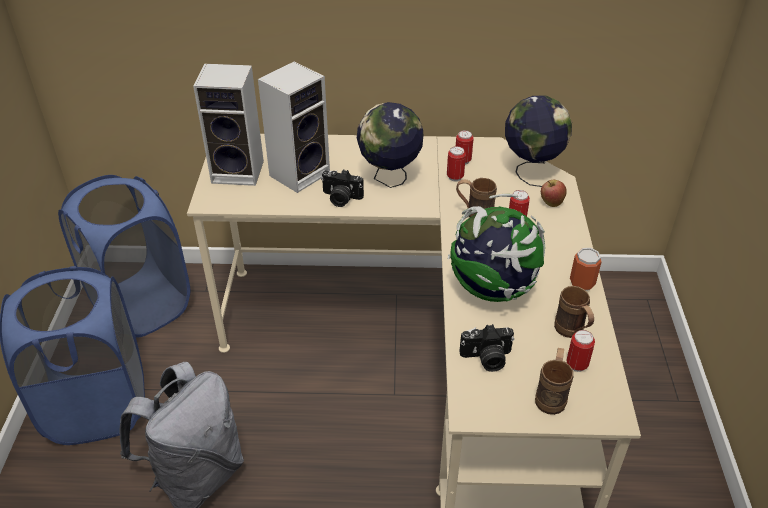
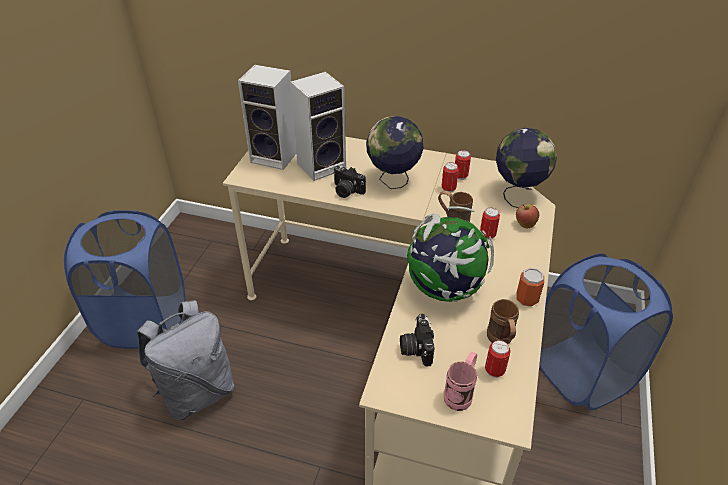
camera: 15 degrees right, 0 degrees up
blue laundry basket [58,175,190,338] -> blue laundry basket moved to [539,253,673,410]
camera [459,324,515,372] -> camera turned 75 degrees clockwise [400,314,435,367]
brown mug [535,348,573,415] -> pink mug [444,352,477,411]

